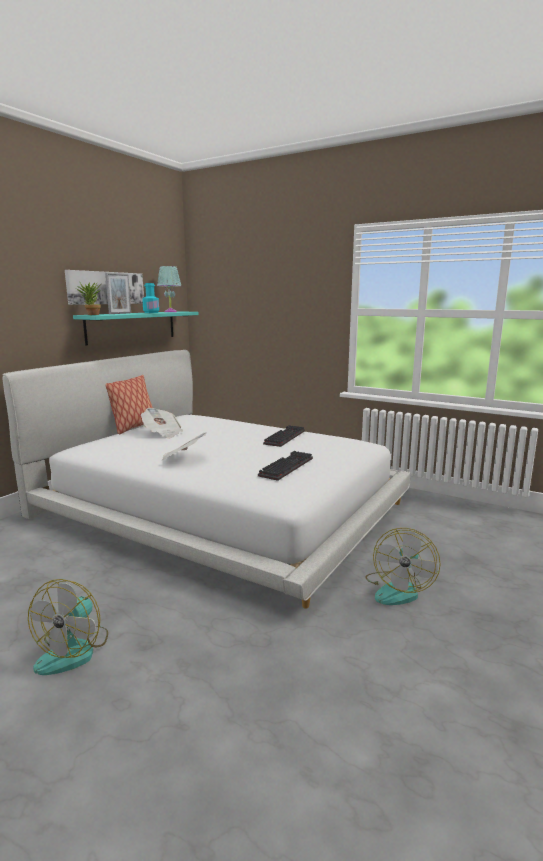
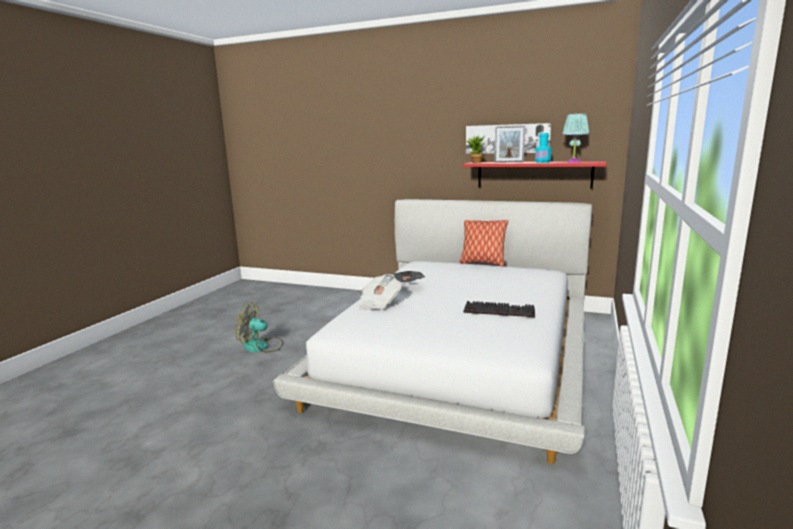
camera: 80 degrees right, 0 degrees up
turquoise shelf [73,311,198,345] -> red shelf [463,161,607,189]
newspaper [141,408,183,439] -> newspaper moved to [359,274,402,310]
keyboard [258,451,313,481] -> none
fan [365,528,441,605] -> none

